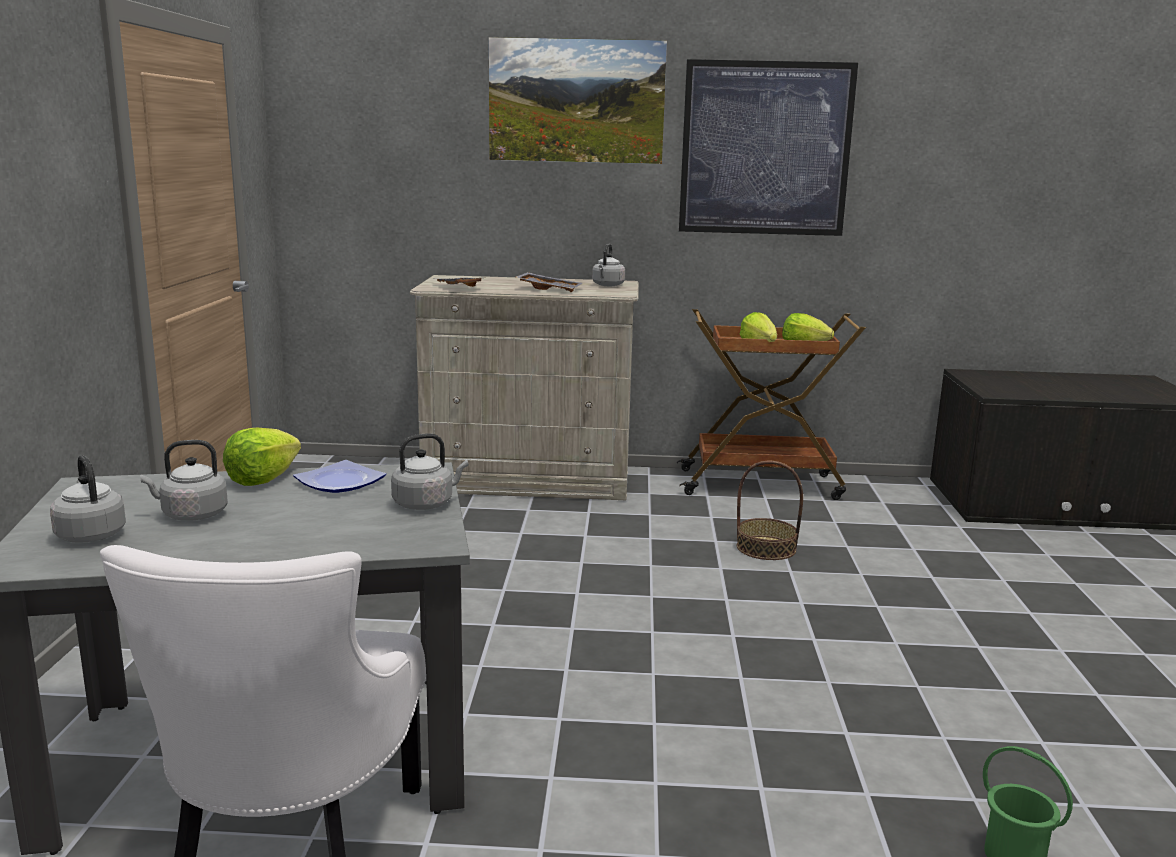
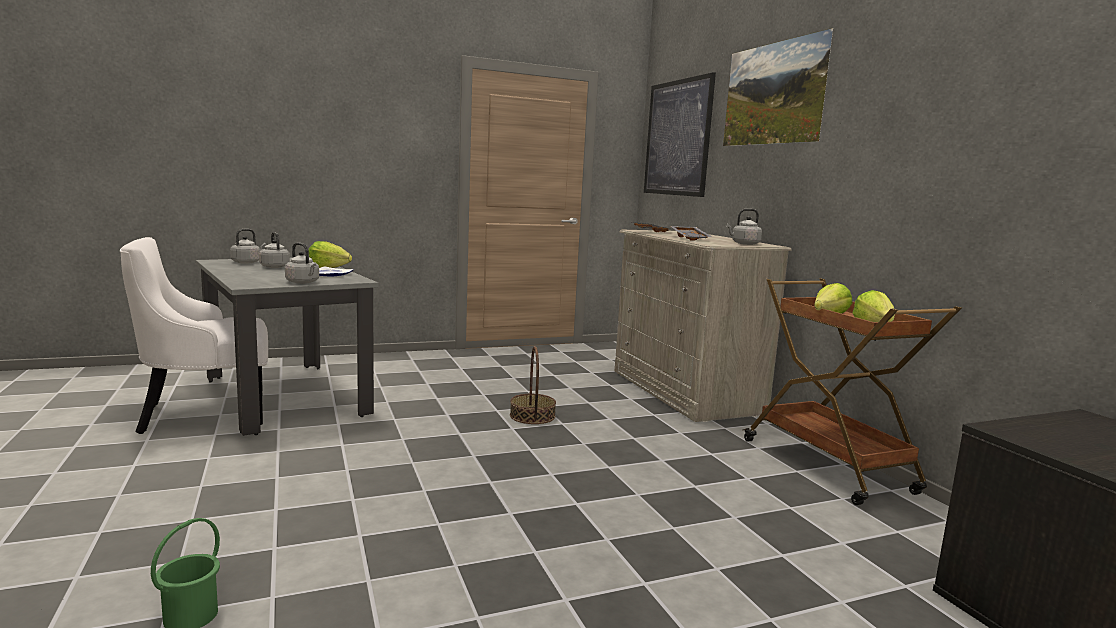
camera: 65 degrees right, 5 degrees down
picture [679,59,858,236] -> picture moved to [644,72,716,197]
basket [737,461,803,560] -> basket moved to [510,346,556,424]

